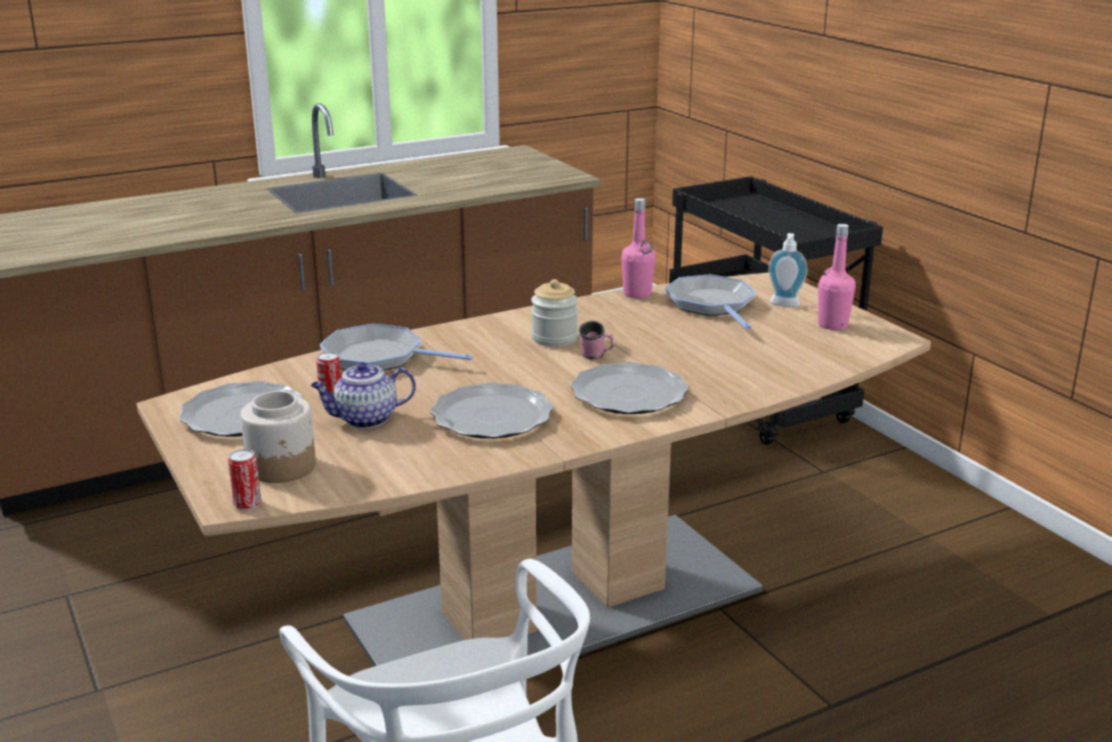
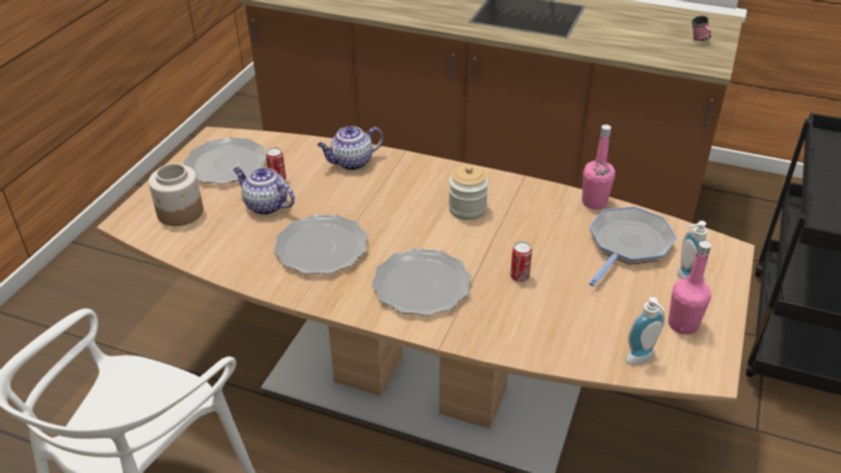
camera: 50 degrees right, 15 degrees up
can [228,449,261,510] -> can moved to [510,241,532,282]
frying pan [320,324,473,371] -> teapot [317,126,384,170]
pink mug [579,321,614,360] -> pink mug moved to [691,15,711,41]
none -> soap dispenser [626,297,665,365]

